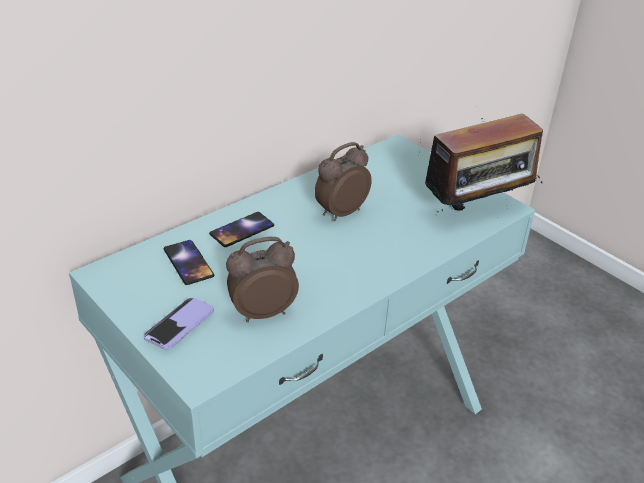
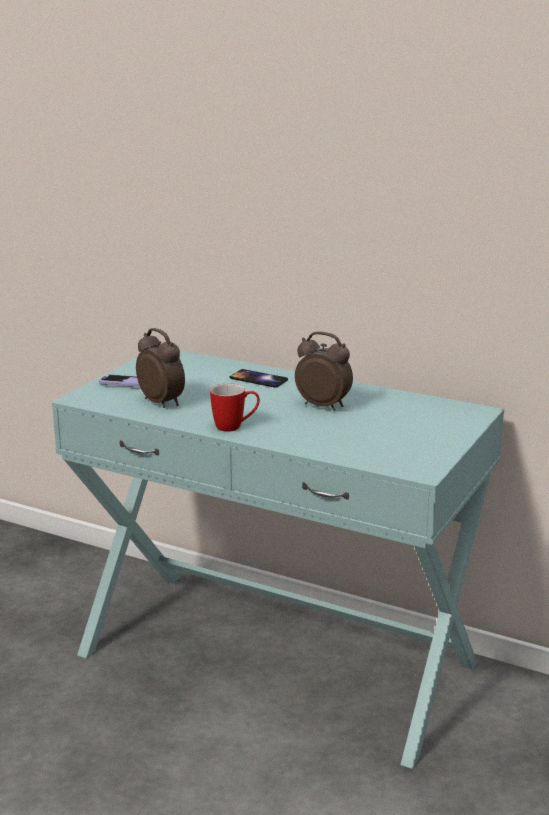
camera: 70 degrees right, 15 degrees down
phone [164,240,214,285] -> none
radio [425,113,543,212] -> none
none -> mug [210,383,260,432]

